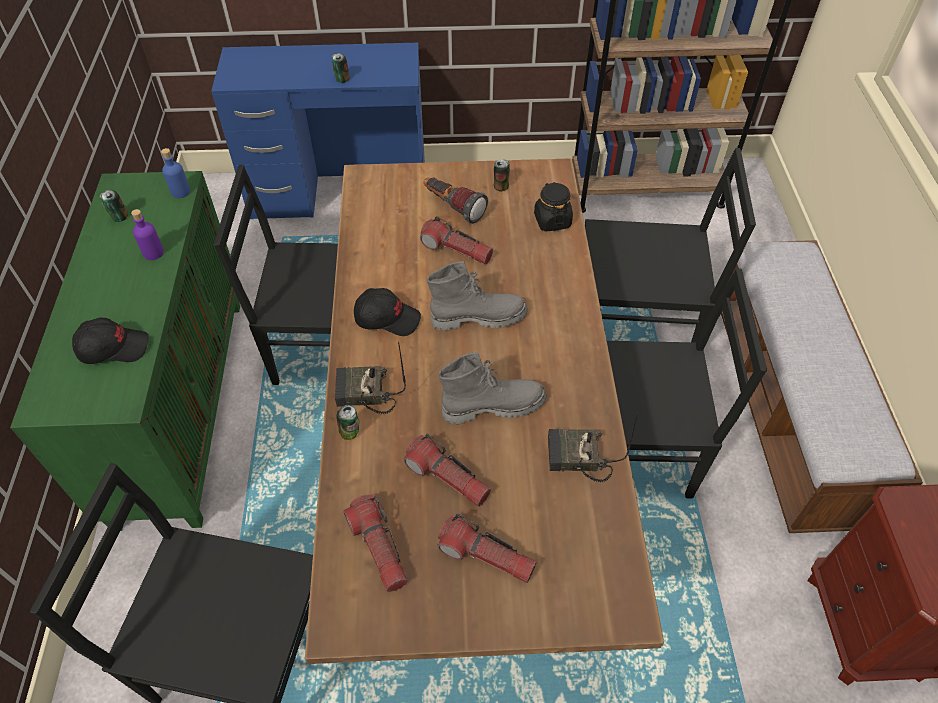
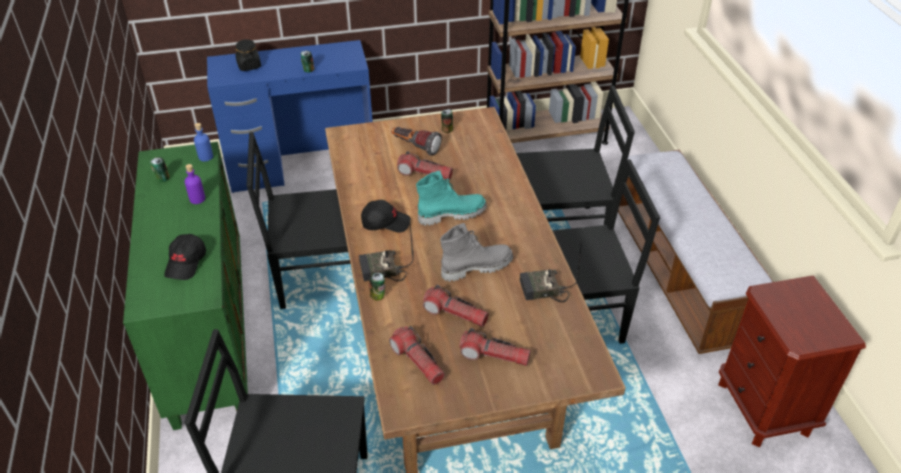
camera: 10 degrees left, 10 degrees down
black cap [72,318,148,364] -> black cap turned 120 degrees clockwise [164,234,206,280]
grey boot [427,261,528,331] -> turquoise boot [416,171,487,226]
black jar [534,182,573,232] -> black jar moved to [235,39,261,71]

